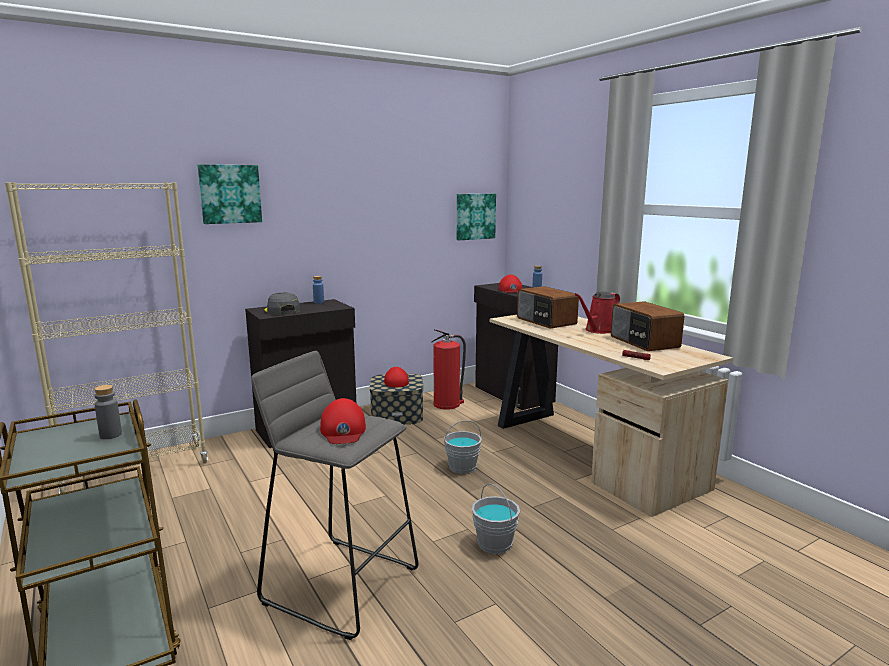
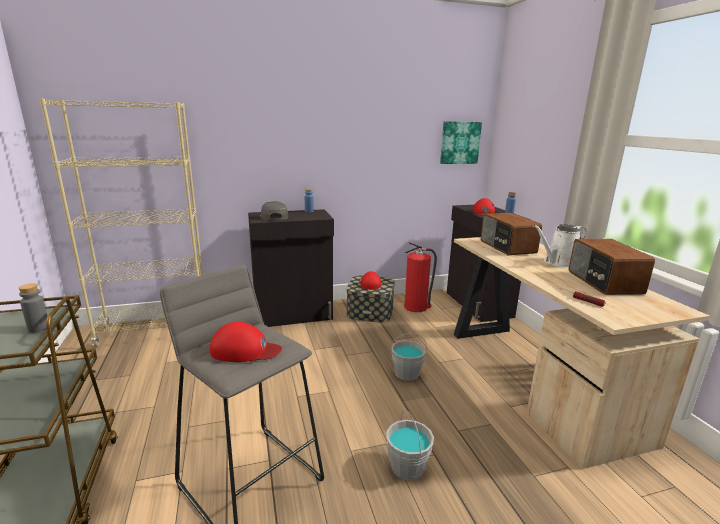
camera: 15 degrees right, 5 degrees up
picture [197,164,262,224] -> none
red cap [320,398,366,444] -> red cap turned 90 degrees counterclockwise [210,322,282,362]
red watering can [575,292,620,334] -> white watering can [533,224,586,267]

